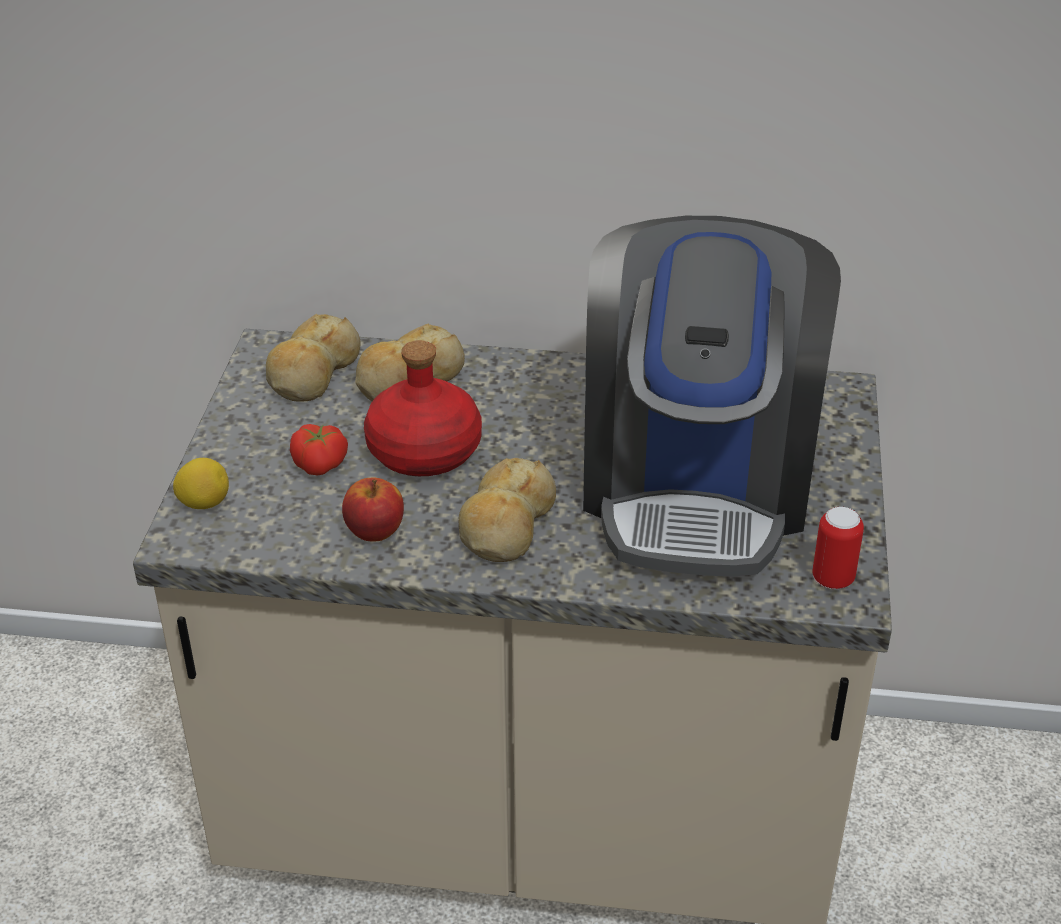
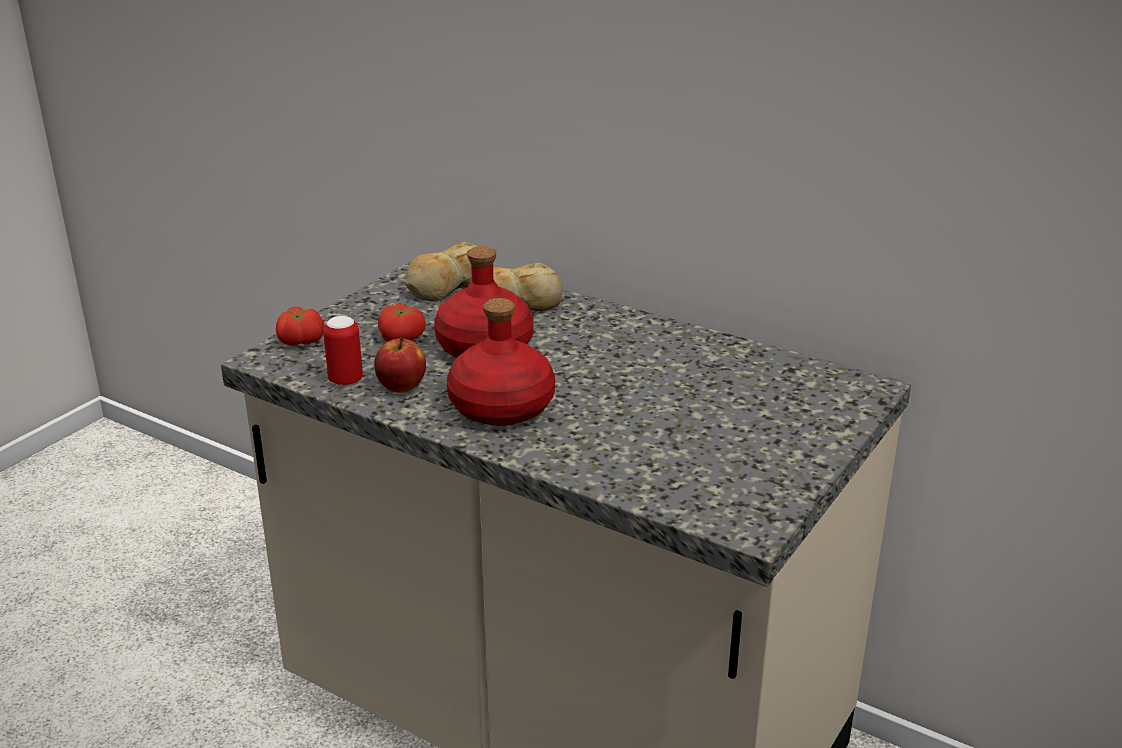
camera: 25 degrees right, 10 degrees down
lemon [173,458,229,509] -> tomato [276,307,325,346]
bread [459,458,556,562] -> red bottle [447,298,555,426]
coffee machine [583,216,841,576] -> none
can [812,507,864,589] -> can moved to [323,316,363,386]

